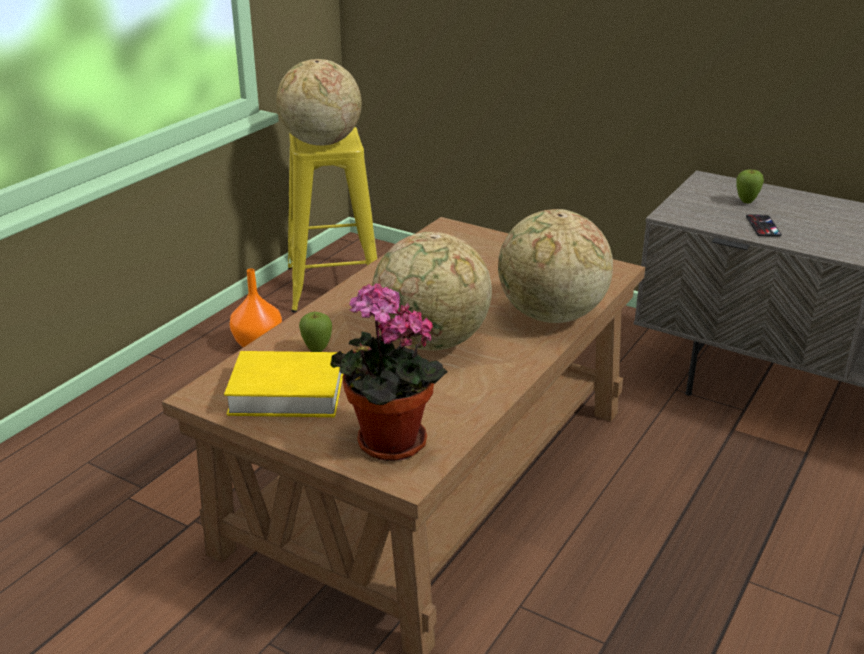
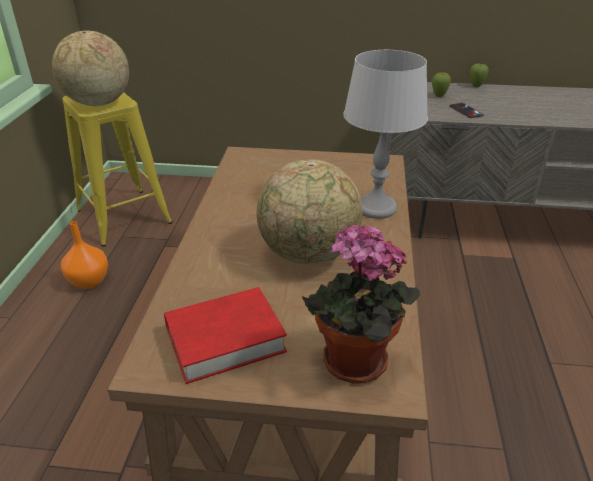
camera: 25 degrees left, 5 degrees up
yellow book [224,351,343,417] -> red book [164,287,287,384]
apple [299,312,332,352] -> apple moved to [470,64,489,88]
globe [498,209,613,323] -> grey table lamp [343,50,428,219]

